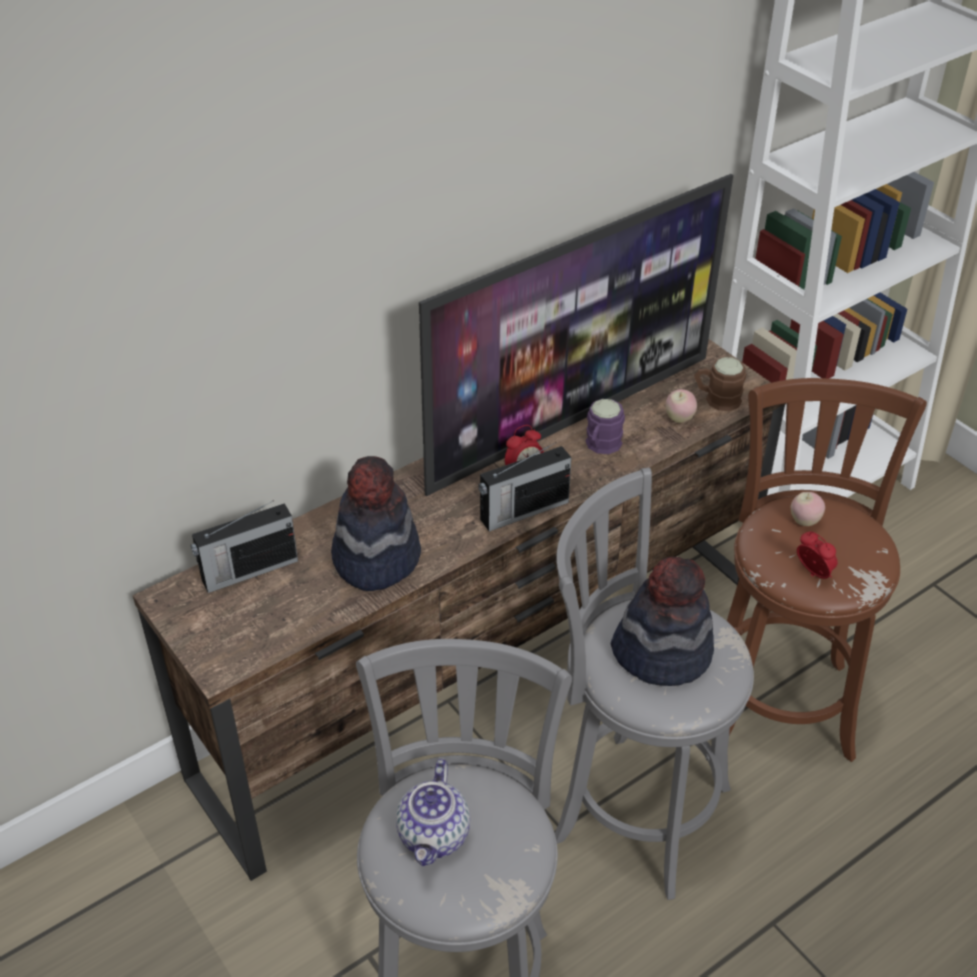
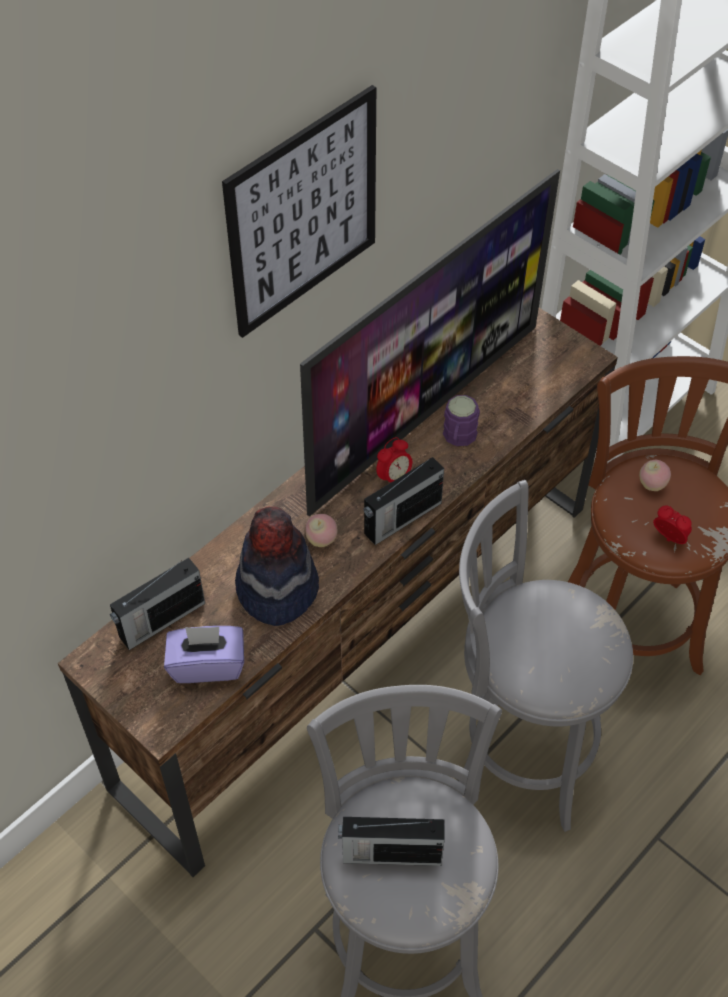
camera: 10 degrees left, 10 degrees up
teapot [396,759,470,866] -> radio [338,817,445,866]
hat [611,556,714,686] -> none
apple [666,389,697,423] -> apple moved to [305,514,338,547]
brown mug [694,357,746,411] -> none
none -> purple tissue box [164,626,244,683]
none -> picture [222,85,376,338]

